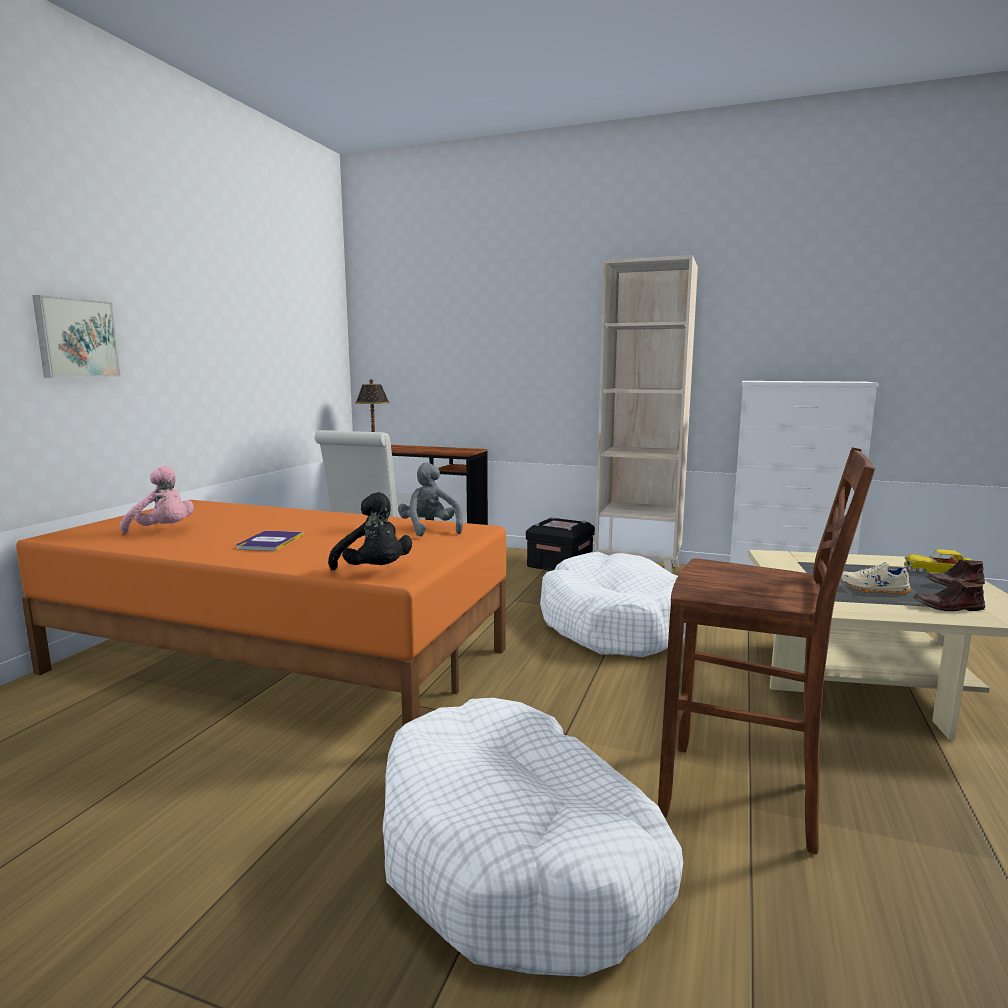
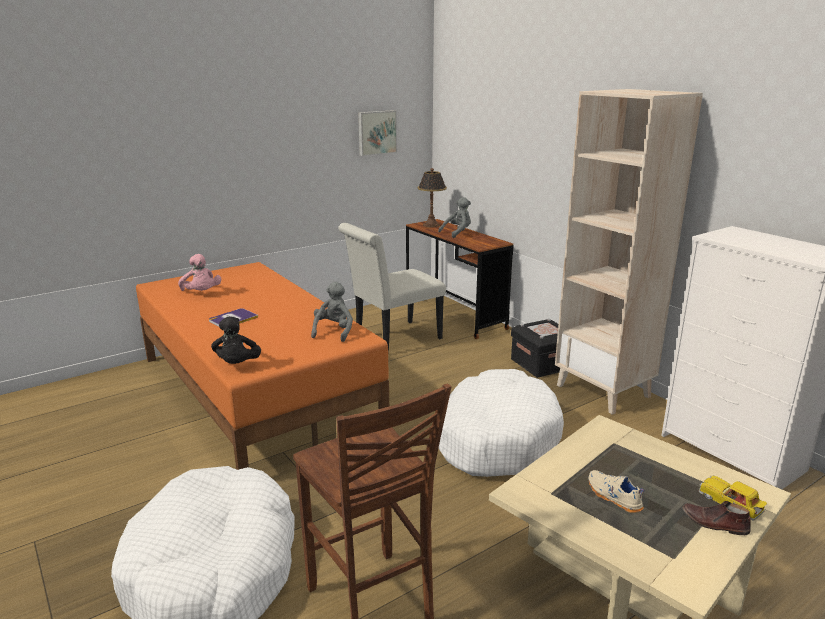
camera: 35 degrees right, 10 degrees up
picture [32,295,121,378] -> picture moved to [358,110,397,156]
brown shoe [913,580,985,611] -> none
none -> grey plush toy [438,197,471,238]

